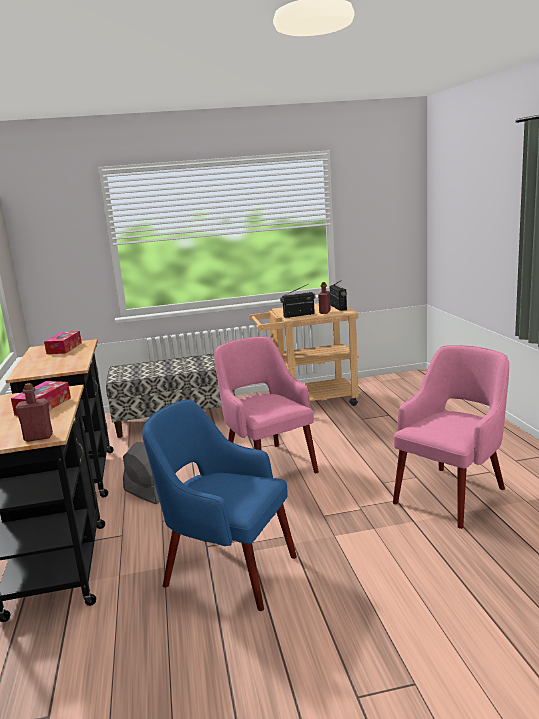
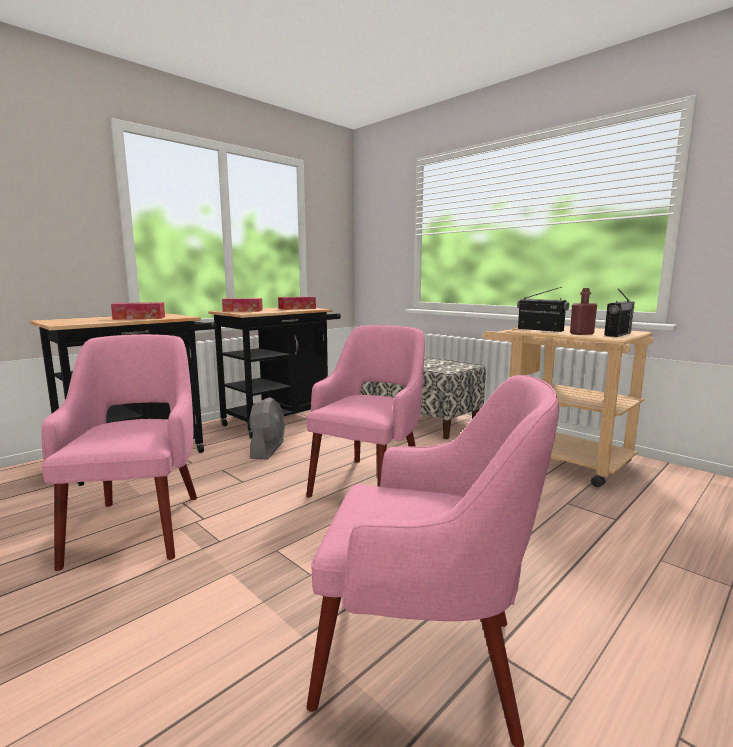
camera: 55 degrees right, 5 degrees down
red bottle [15,383,53,442] -> none
blue armchair [142,400,297,611] -> pink armchair [41,334,197,571]
none -> tissue box [222,298,263,312]

